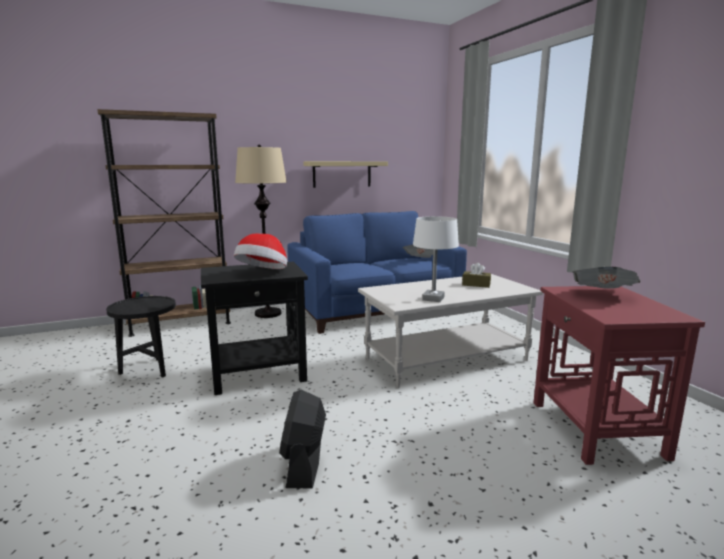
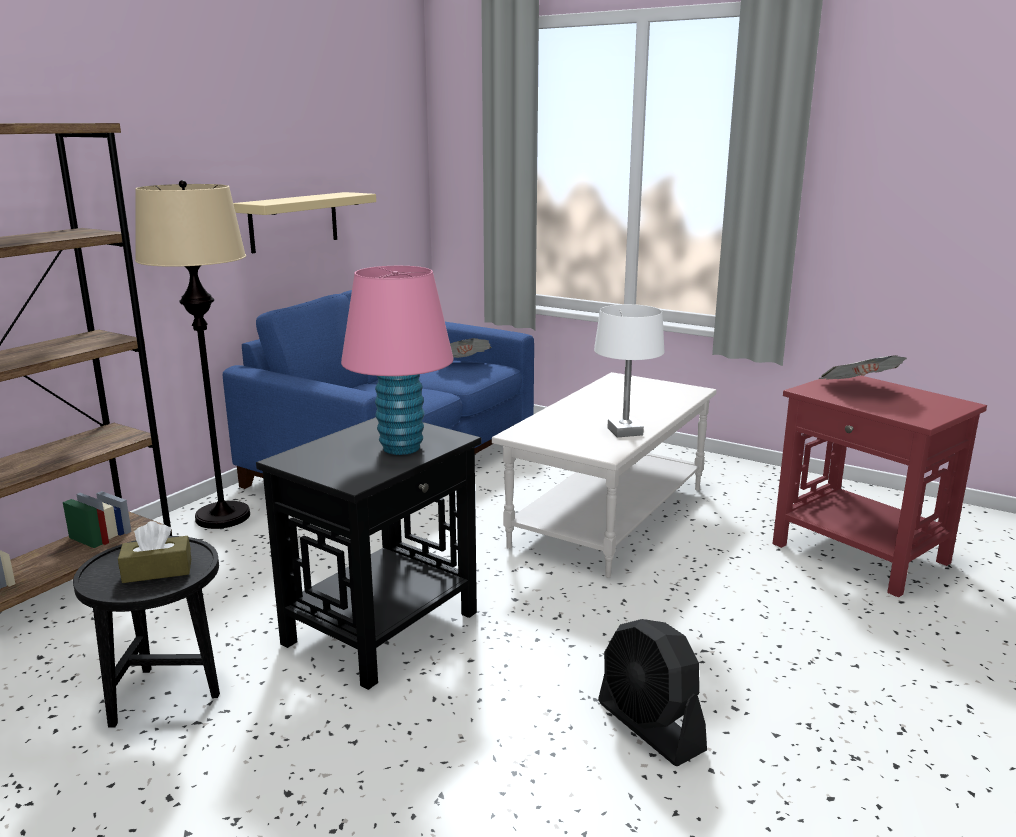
camera: 35 degrees left, 5 degrees up
hat [234,233,287,269] -> pink table lamp [341,266,453,455]
brown tissue box [462,263,491,288] -> brown tissue box moved to [118,521,191,583]

